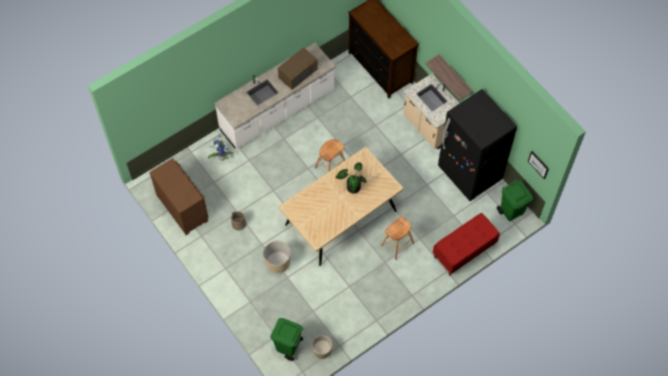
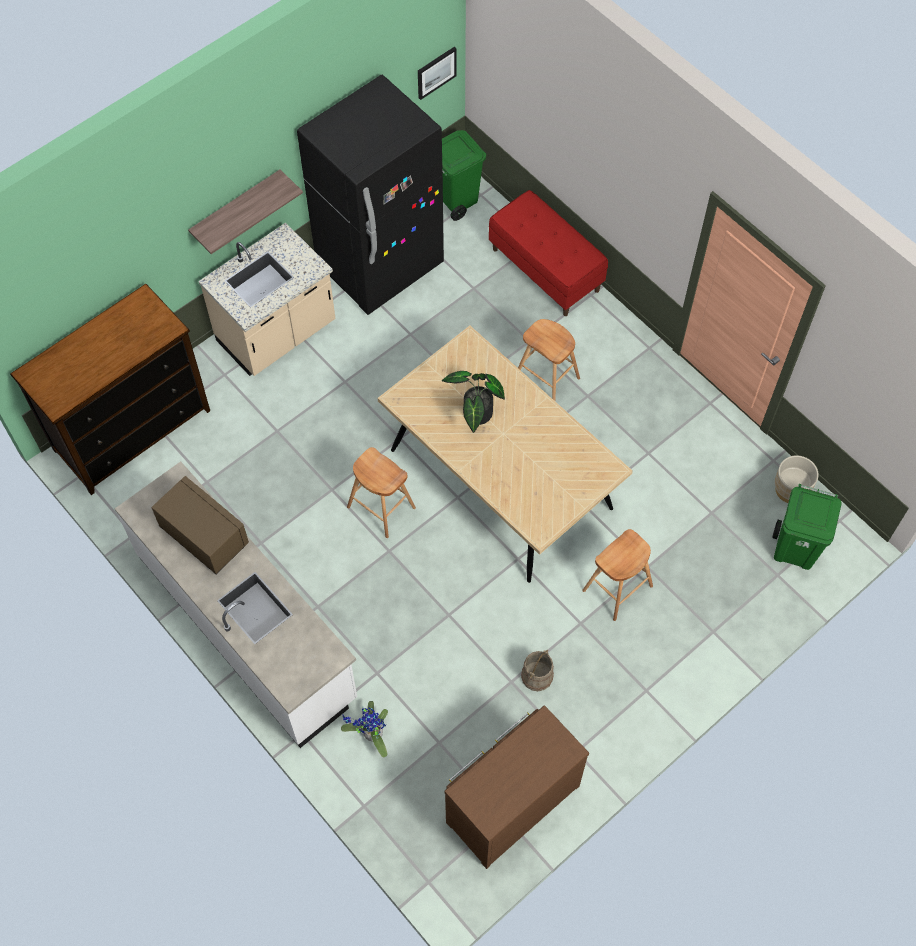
camera: 95 degrees left, 0 degrees up
beige planter [263,241,291,273] -> brown stool [582,529,653,621]

